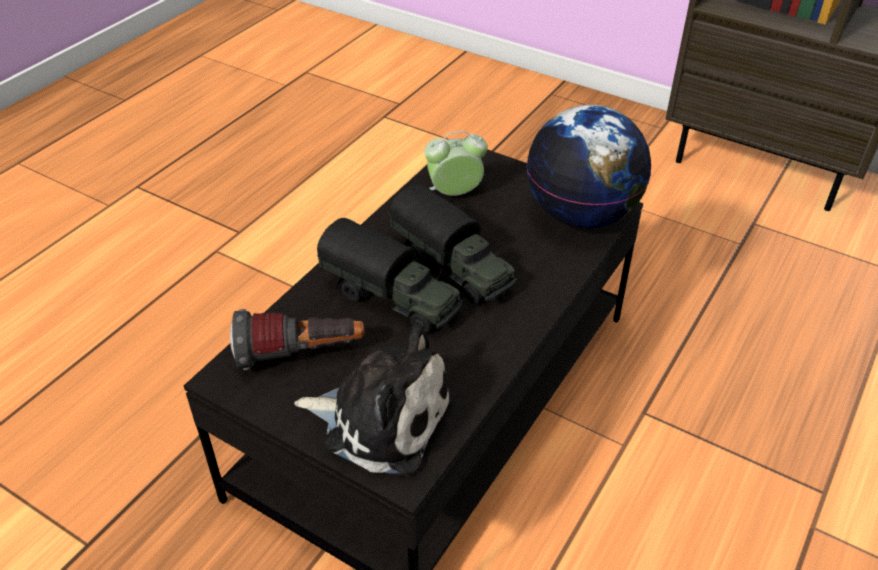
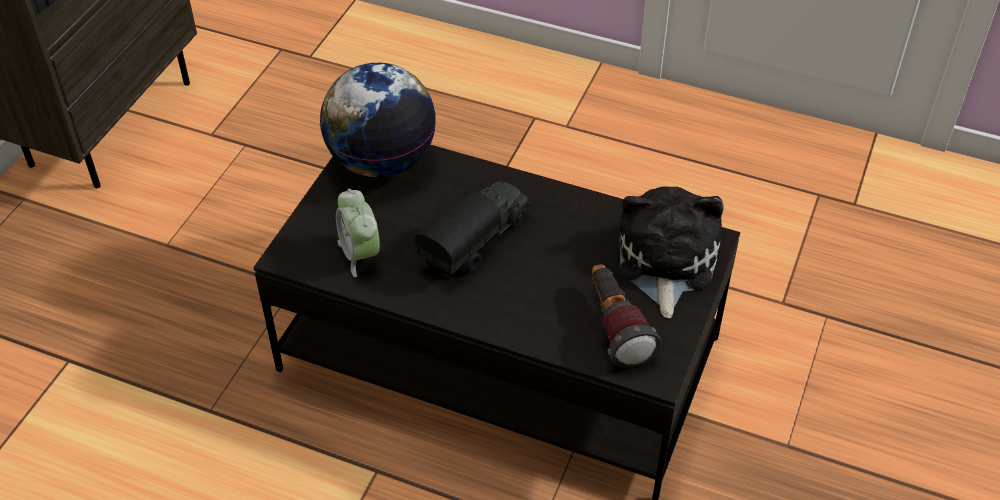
camera: 100 degrees left, 5 degrees up
toy truck [317,218,462,333] -> none

